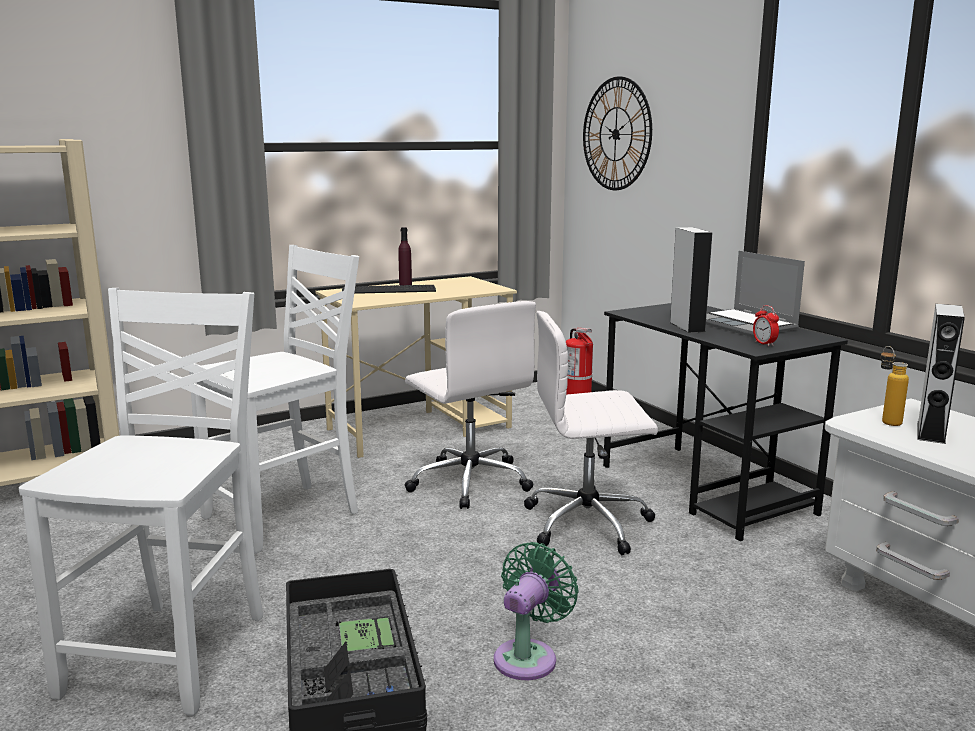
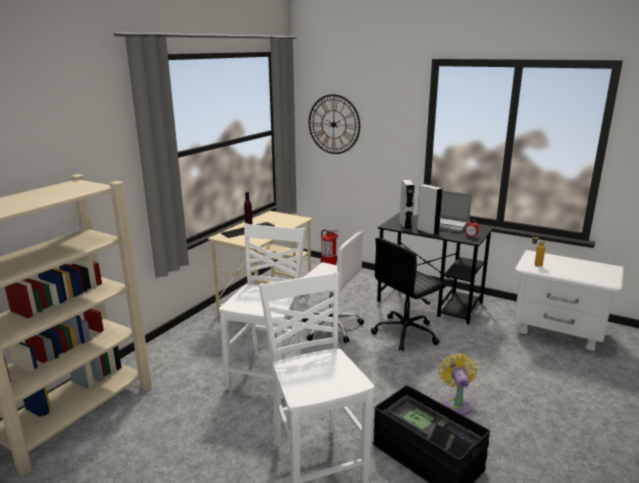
camera: 30 degrees left, 5 degrees up
green fan [494,542,579,680] -> yellow fan [439,354,477,415]
white office chair [524,311,658,555] -> black office chair [371,238,446,351]
grey speaker [918,304,965,444] -> grey speaker moved to [399,180,415,229]

